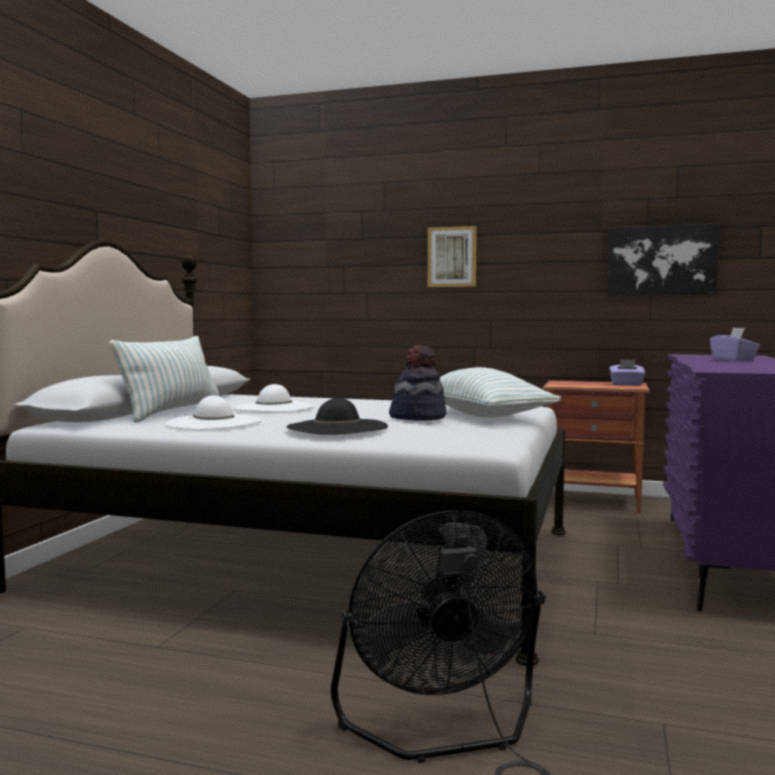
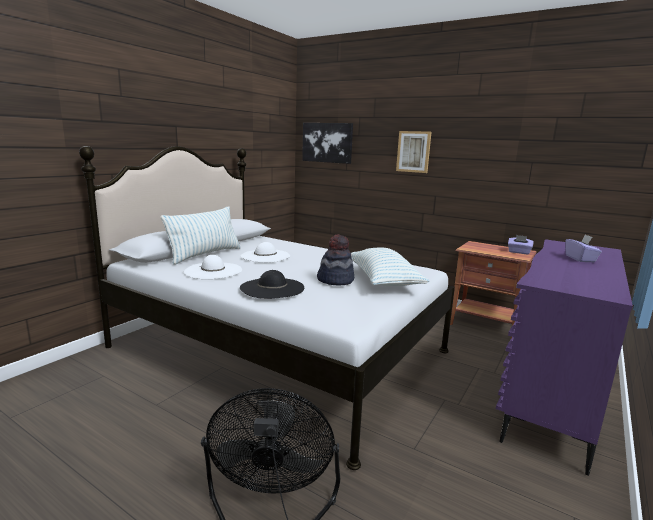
camera: 15 degrees right, 10 degrees up
picture [607,223,720,296] -> picture moved to [302,123,353,164]

